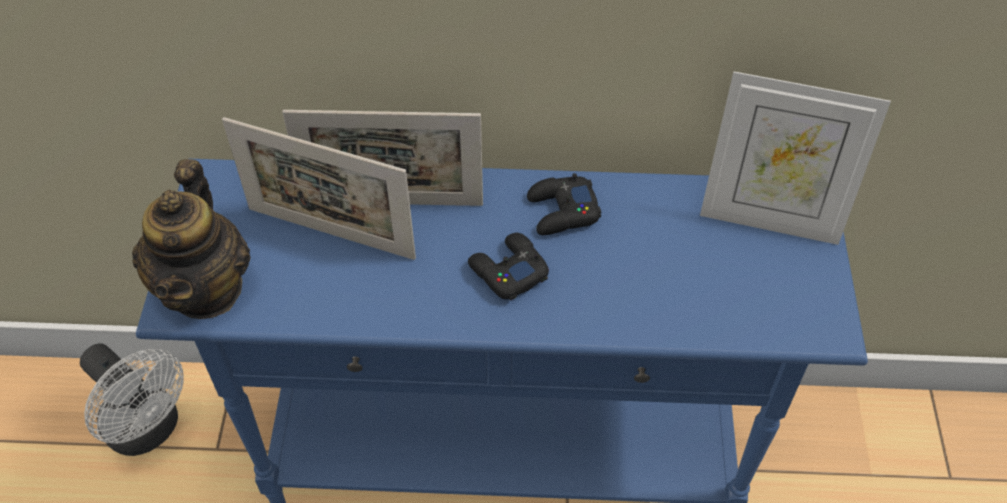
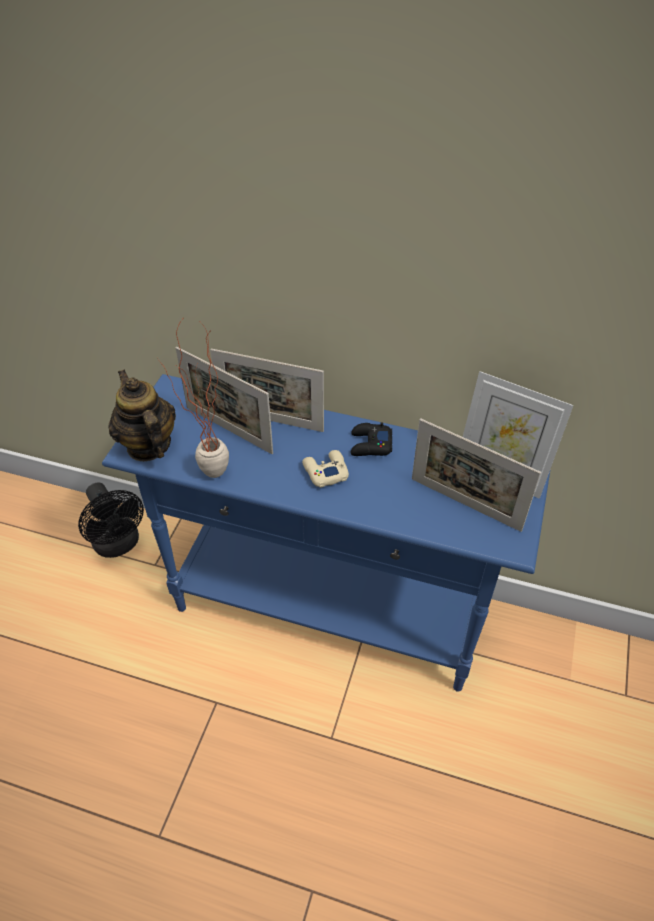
camera: 15 degrees right, 5 degrees down
white fan [80,343,184,456] -> black fan [78,482,144,558]
teapot [132,159,251,319] -> teapot turned 135 degrees clockwise [108,370,176,461]
black game controller [468,233,549,300] -> beige game controller [302,450,349,488]
none -> potted plant [156,319,229,478]
none -> picture frame [412,418,541,532]

